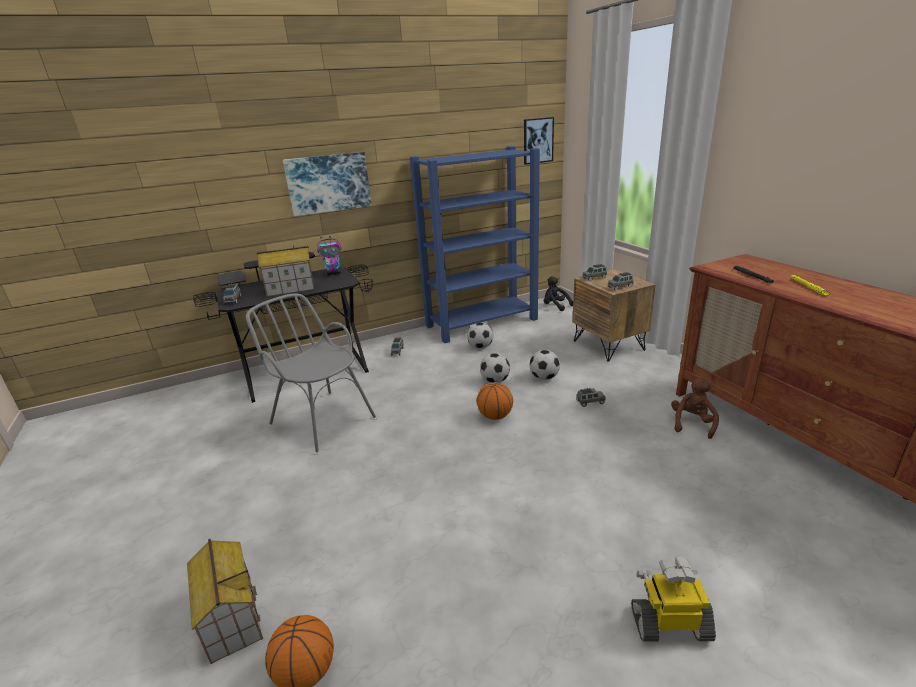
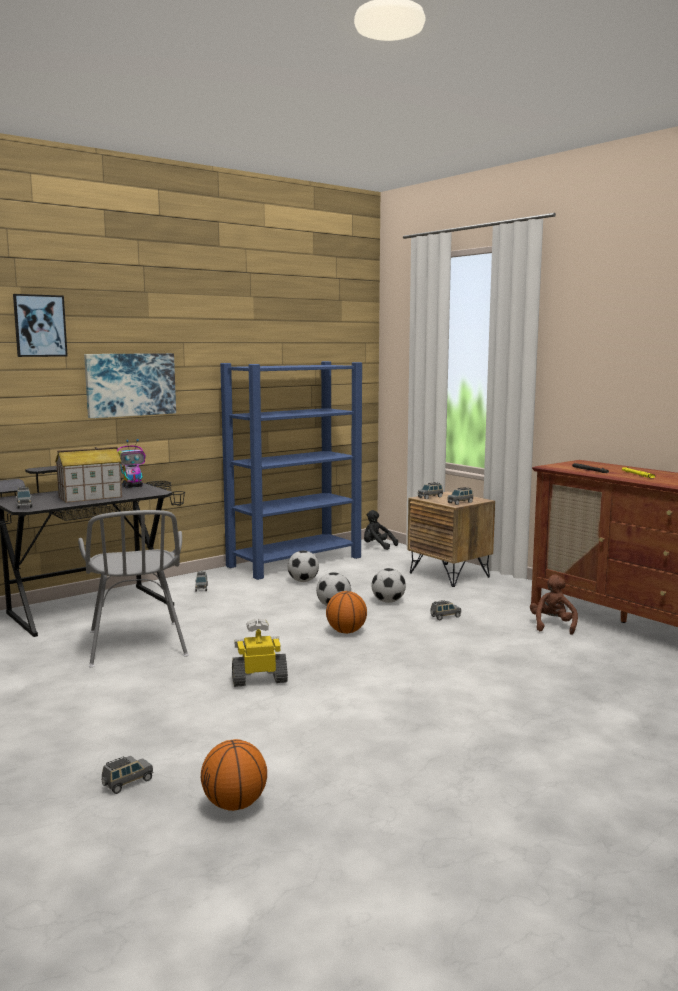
camera: 15 degrees left, 15 degrees down
toy house [187,539,263,664] -> grey toy car [102,756,153,794]
grey chair [246,293,377,455] -> grey chair turned 135 degrees counterclockwise [78,510,189,667]
picture [524,117,554,165] -> picture moved to [13,294,68,357]
toy robot [631,557,716,642] -> toy robot moved to [232,618,288,687]

